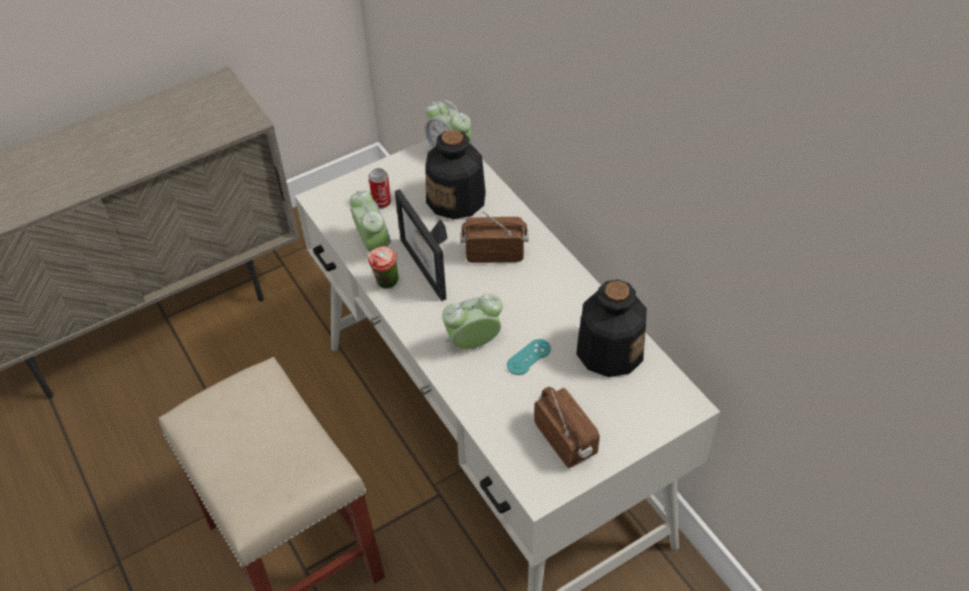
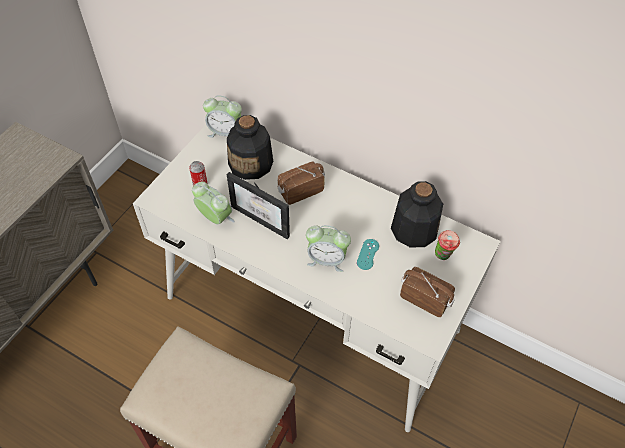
camera: 30 degrees left, 5 degrees up
cup [368,246,399,289] -> cup moved to [435,230,460,260]
alarm clock [442,293,503,349] -> alarm clock turned 120 degrees counterclockwise [306,225,351,272]

